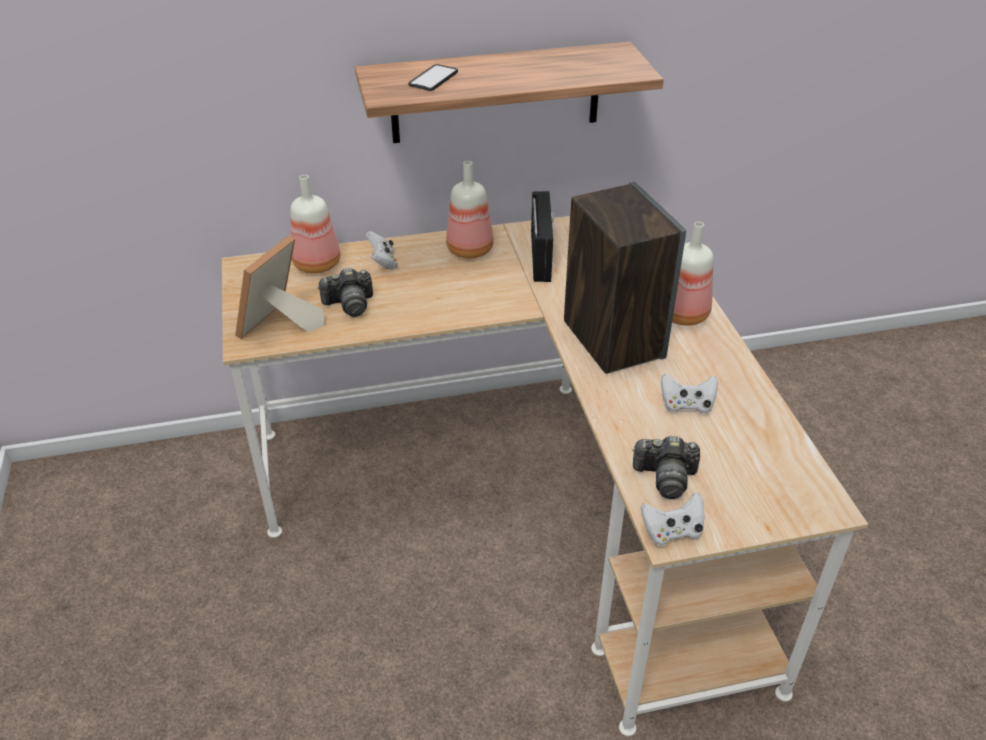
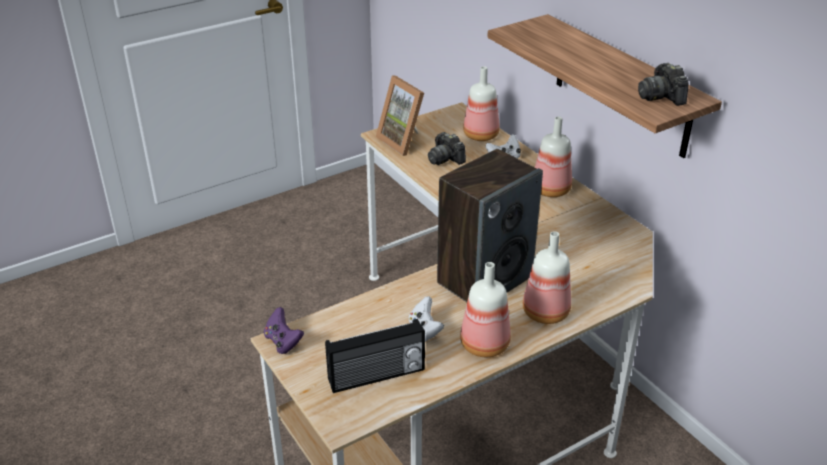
camera: 70 degrees right, 5 degrees down
picture frame [235,235,325,339] -> picture frame turned 135 degrees counterclockwise [376,75,424,156]
phone [408,64,458,91] -> none
radio [531,191,553,282] -> radio moved to [325,319,425,393]
camera [632,436,700,499] -> camera moved to [638,63,689,106]
white game controller [641,493,705,546] -> purple game controller [264,307,304,354]
none -> bottle [460,262,511,357]

